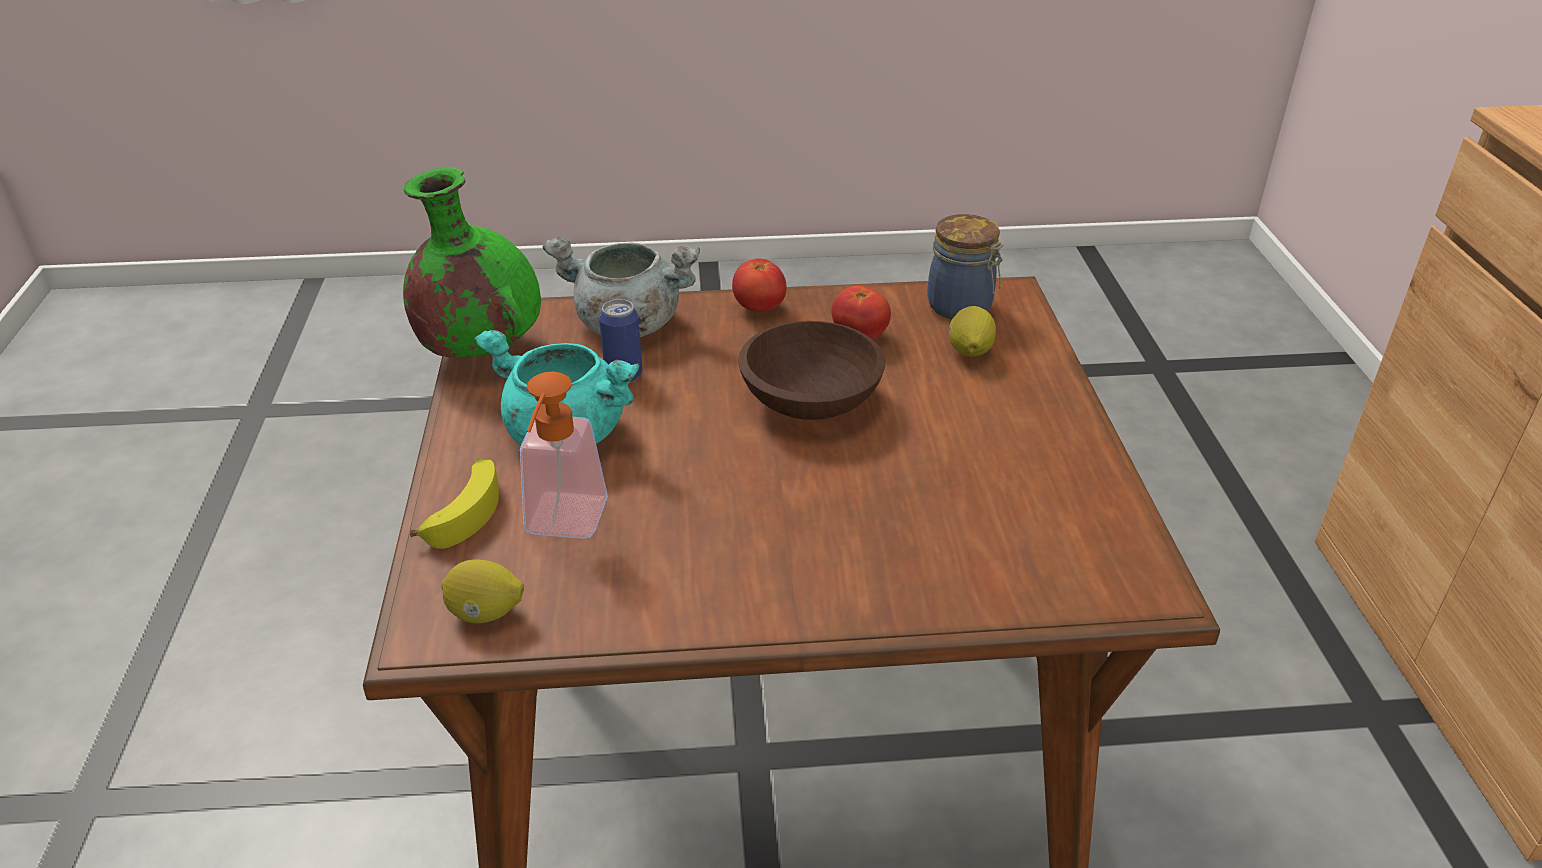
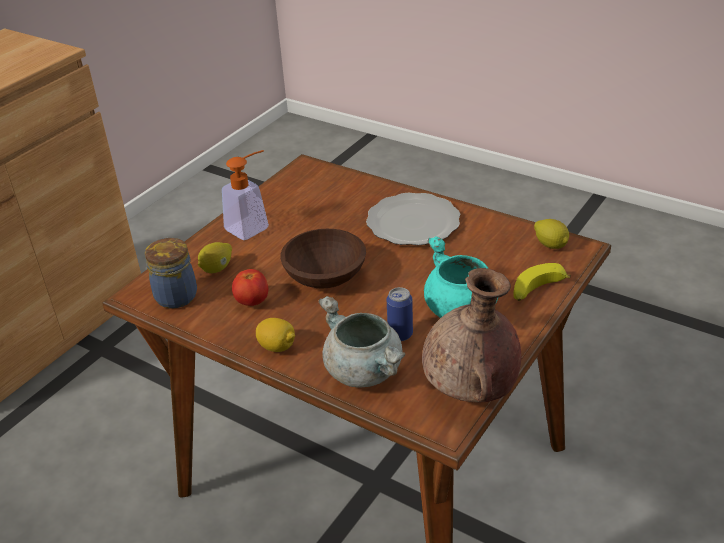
camera: 140 degrees left, 0 degrees up
green vase [403,167,541,358] -> brown vase [422,268,521,403]
soap dispenser [520,372,608,539] -> soap dispenser moved to [222,150,269,240]
tomato [732,258,786,312] -> lemon [256,318,295,352]
none -> plate [366,193,460,245]

